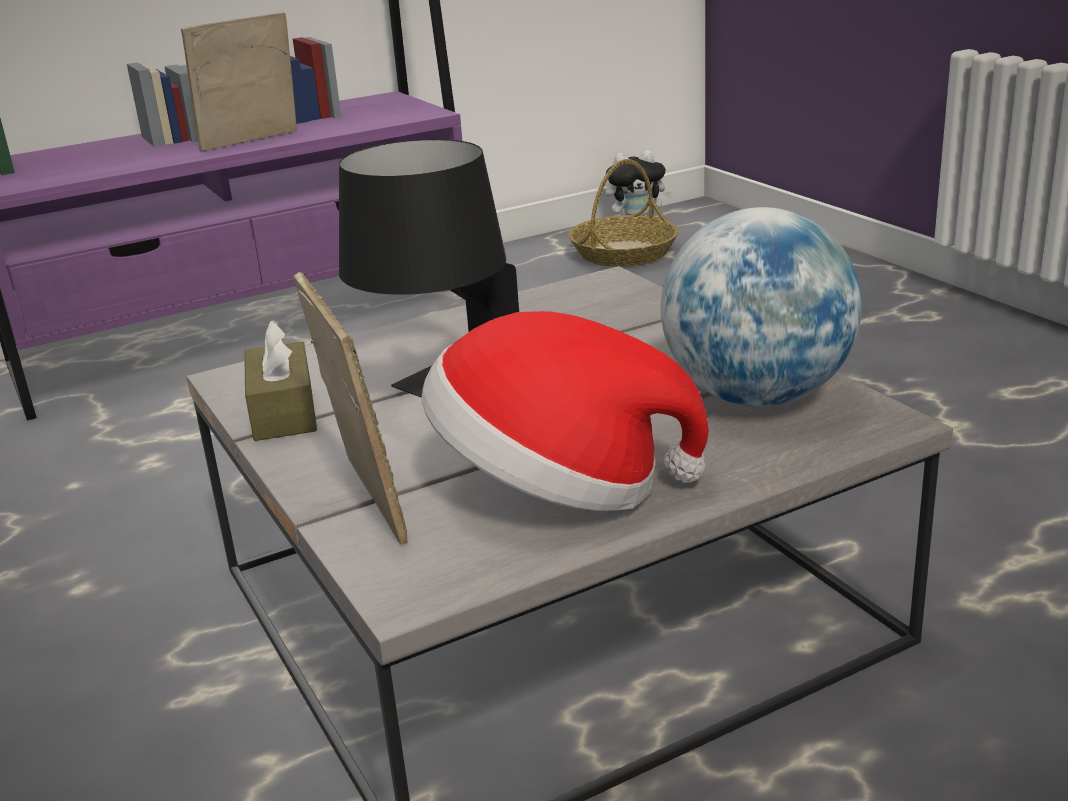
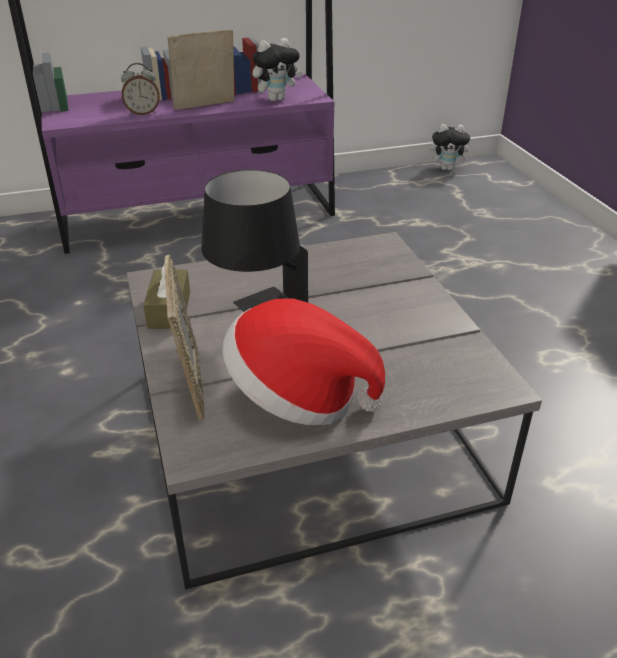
camera: 10 degrees right, 10 degrees up
basket [568,159,679,267] -> none
globe [661,207,862,407] -> none
none -> alarm clock [121,63,160,115]
none -> plush toy [253,38,302,101]

